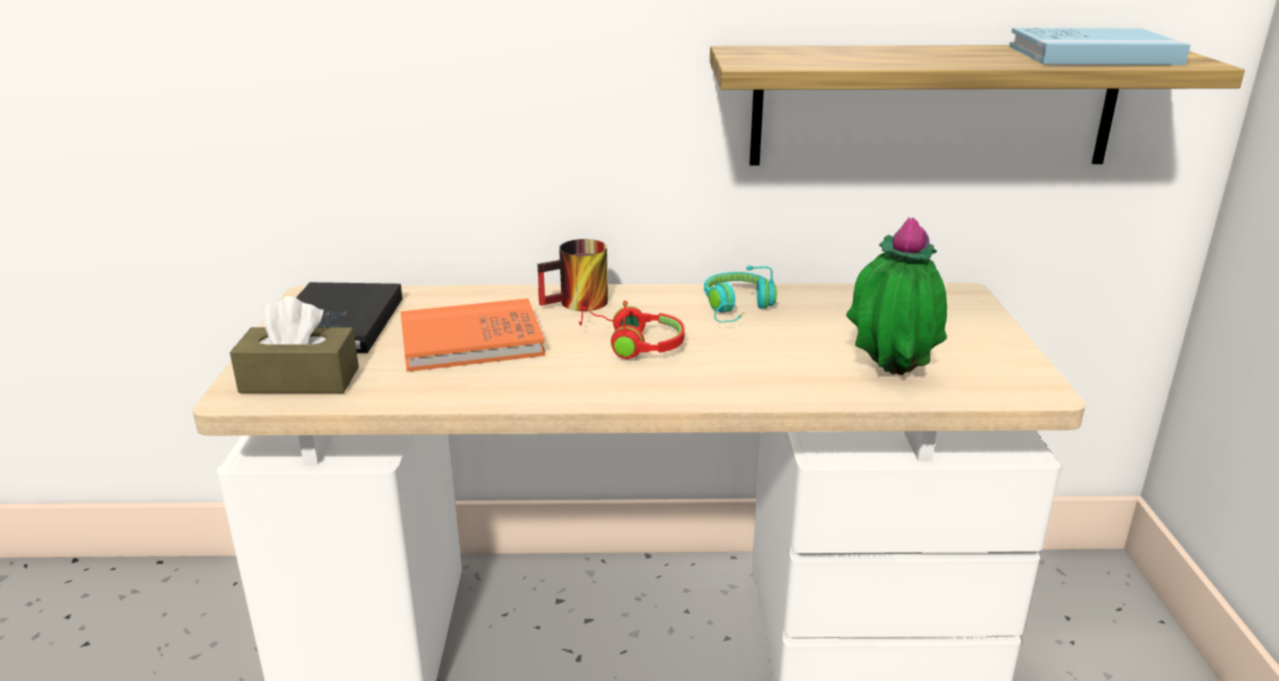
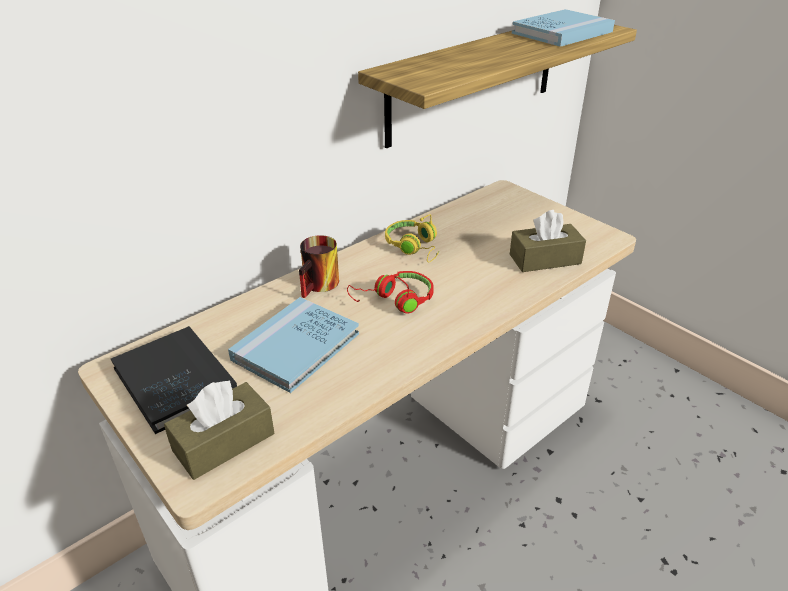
camera: 40 degrees left, 10 degrees up
orange book [400,298,545,372] -> blue book [228,297,359,393]
turquoise headphones [704,266,777,322] -> yellow headphones [385,214,440,263]
potted plant [846,217,947,375] -> brown tissue box [510,210,586,272]

